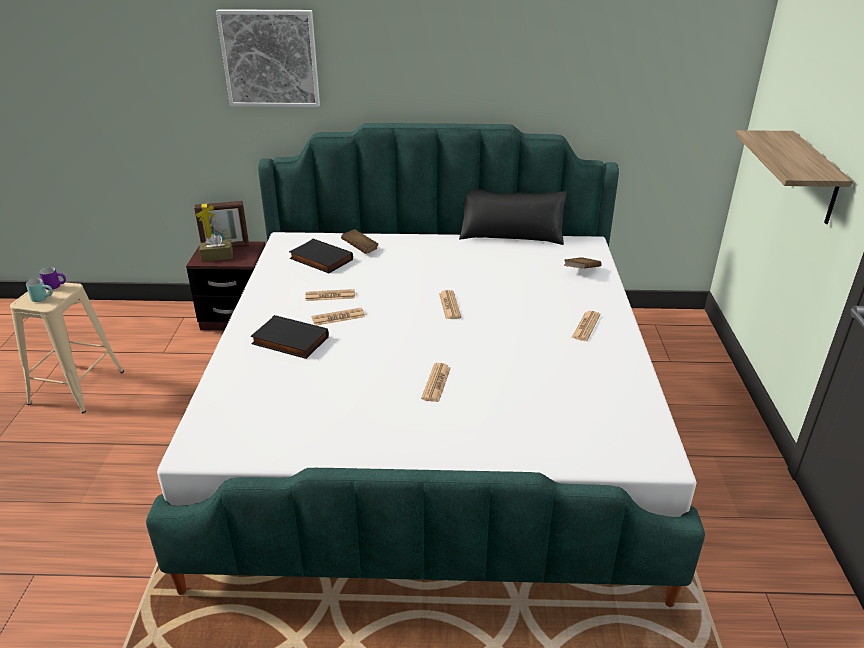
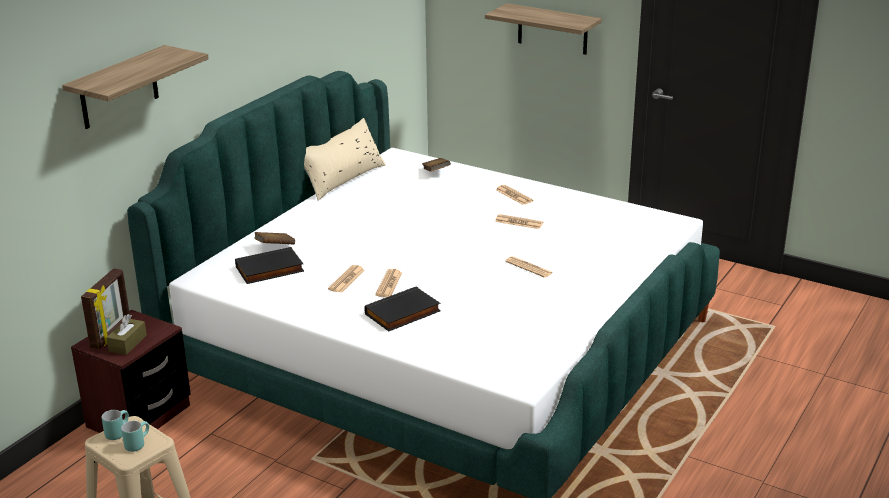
camera: 60 degrees left, 5 degrees down
purple mug [39,267,66,290] -> turquoise mug [102,410,129,440]
picture [216,9,320,107] -> shelf [62,45,209,129]
newspaper [439,290,461,319] -> newspaper moved to [495,214,543,229]
black pillow [459,189,567,245] -> beige pillow [304,118,386,200]

